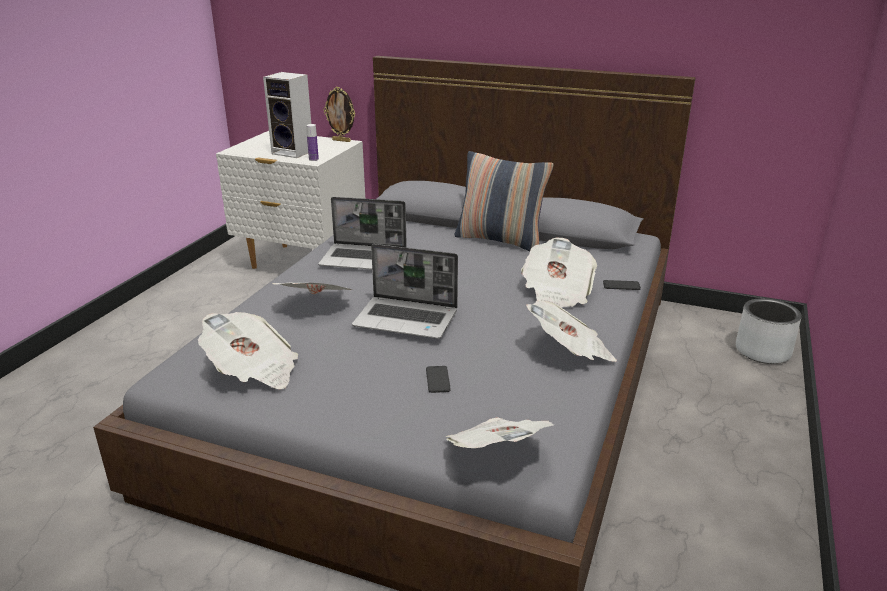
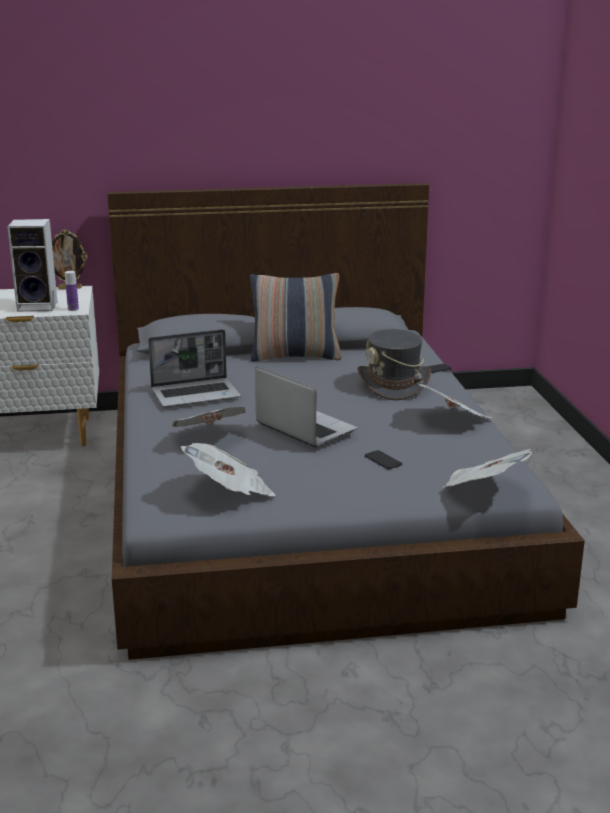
camera: 30 degrees left, 5 degrees down
laptop [352,244,458,339] -> laptop turned 120 degrees counterclockwise [255,367,357,447]
newspaper [521,237,597,308] -> grey hat [357,329,431,400]
grey planter [736,298,802,364] -> none

